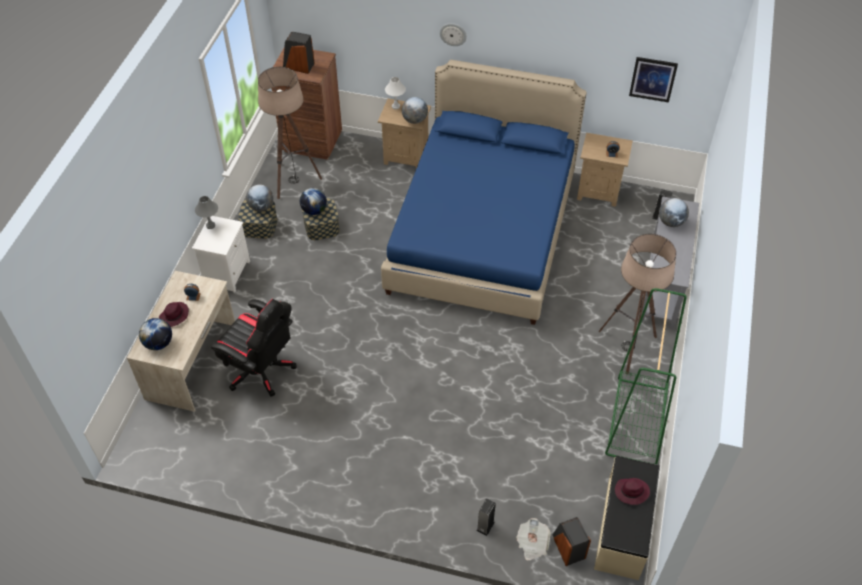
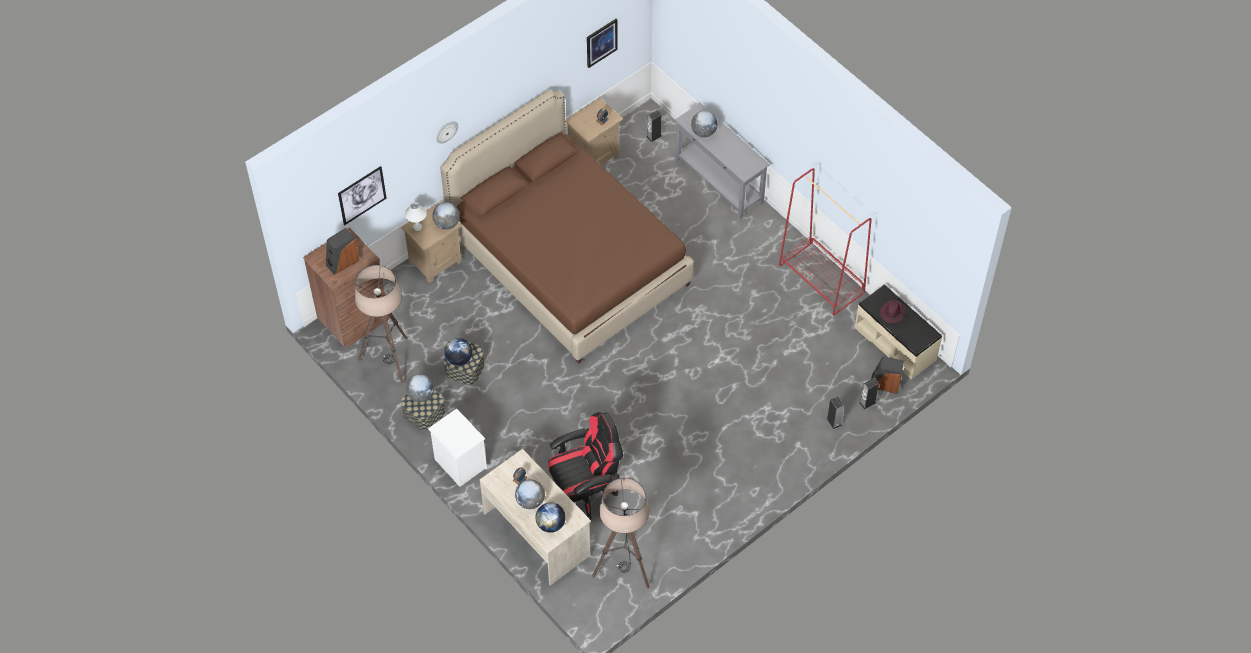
camera: 55 degrees left, 5 degrees up
purple hat [159,302,189,327] -> globe [515,479,545,509]
grey table lamp [195,196,218,229] -> none
blue bed [381,60,587,325] -> brown bed [440,90,694,364]
newspaper [516,518,551,560] -> speaker [859,378,879,410]
floor lamp [598,234,676,374] -> floor lamp moved to [592,478,650,589]
green clothes rack [605,288,687,464] -> red clothes rack [779,168,872,315]
none -> picture [338,166,386,225]

